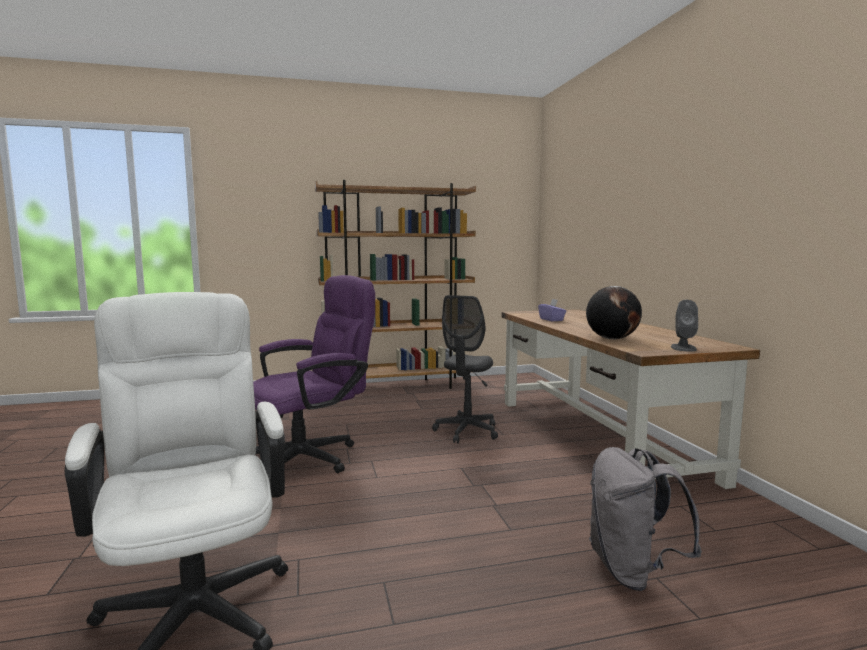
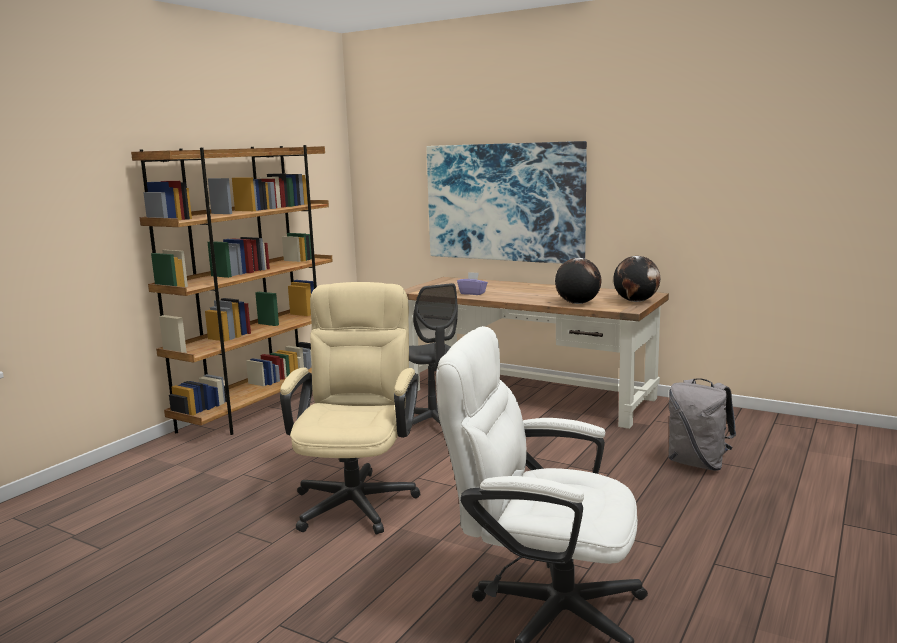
camera: 45 degrees left, 5 degrees up
purple office chair [253,275,375,473] -> beige office chair [280,282,420,534]
grey speaker [671,300,698,352] -> globe [613,256,660,302]
none -> picture [426,141,587,264]

